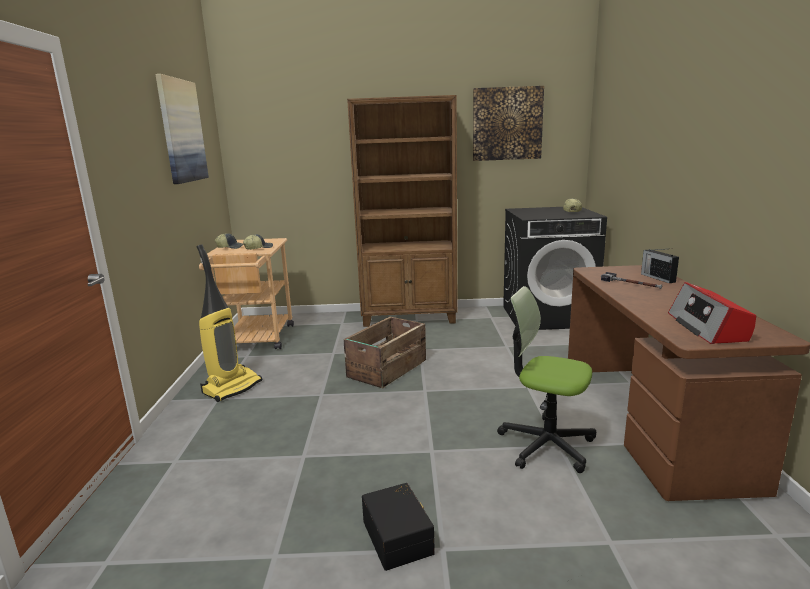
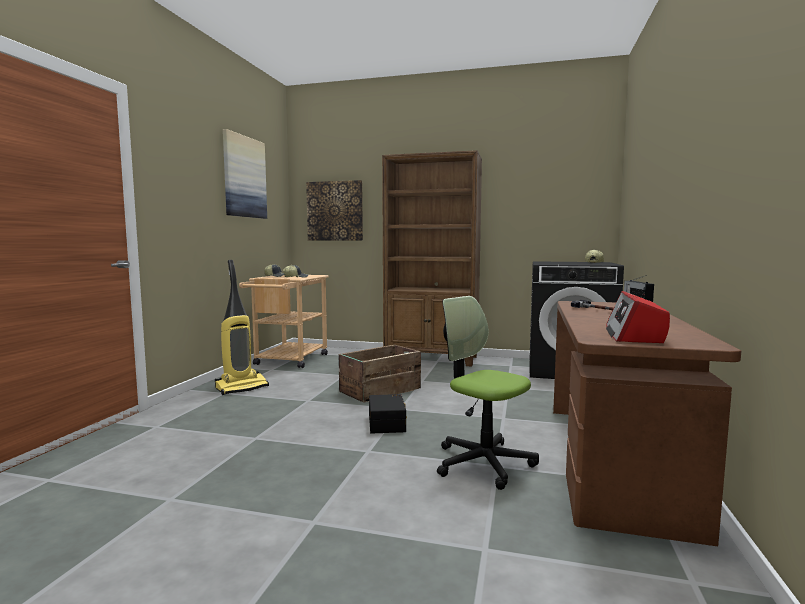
camera: 15 degrees right, 10 degrees down
black storage box [362,483,435,571] -> black storage box moved to [369,394,407,434]
picture [473,86,544,161] -> picture moved to [306,180,363,241]

